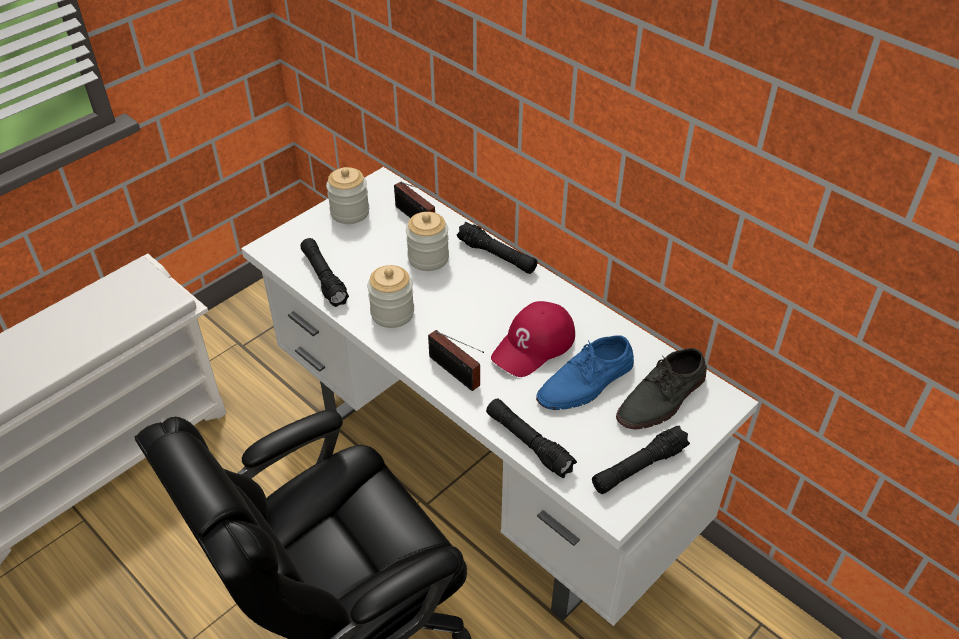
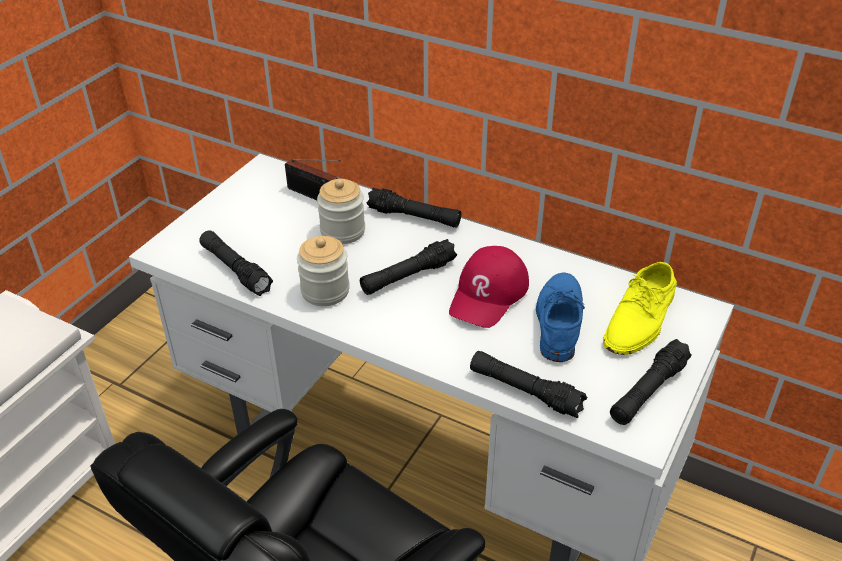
camera: 15 degrees left, 5 degrees down
jar [326,167,369,224] -> none
radio [428,330,484,391] -> none
blue shoe [536,335,634,410] -> blue shoe turned 150 degrees clockwise [536,273,585,362]
grey shoe [616,348,707,430] -> yellow shoe [603,262,677,355]
none -> black flashlight [360,239,457,295]

